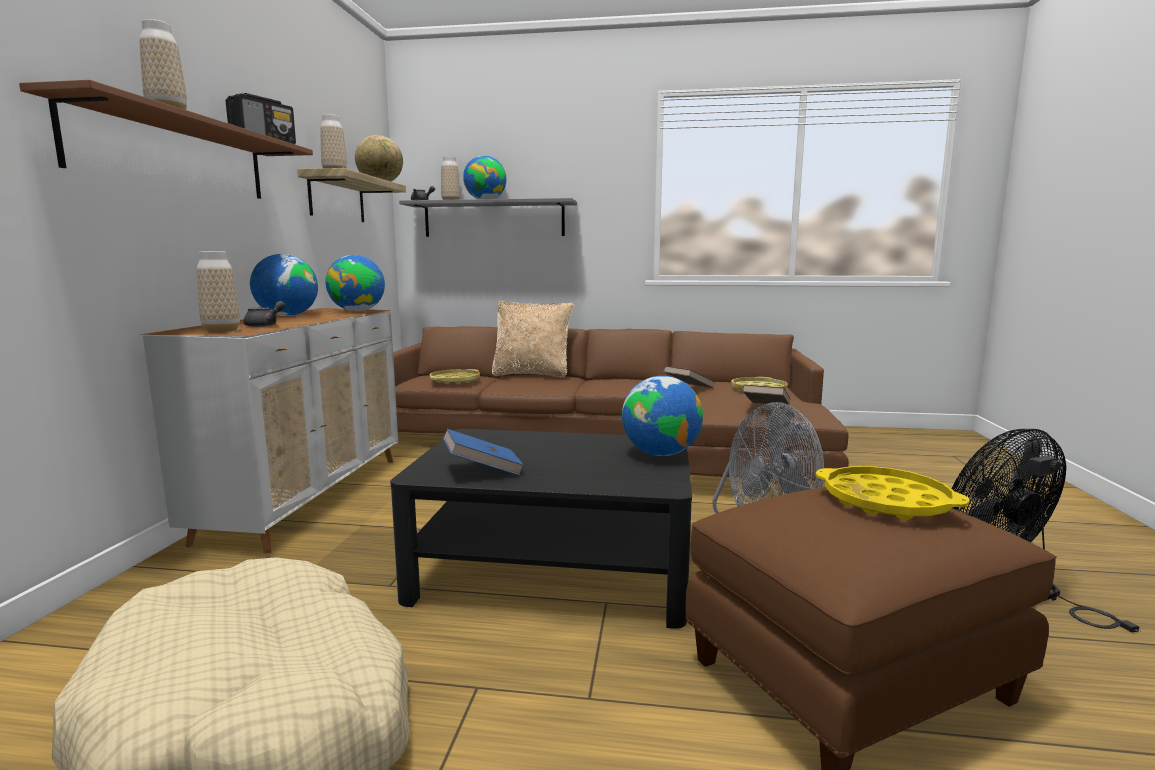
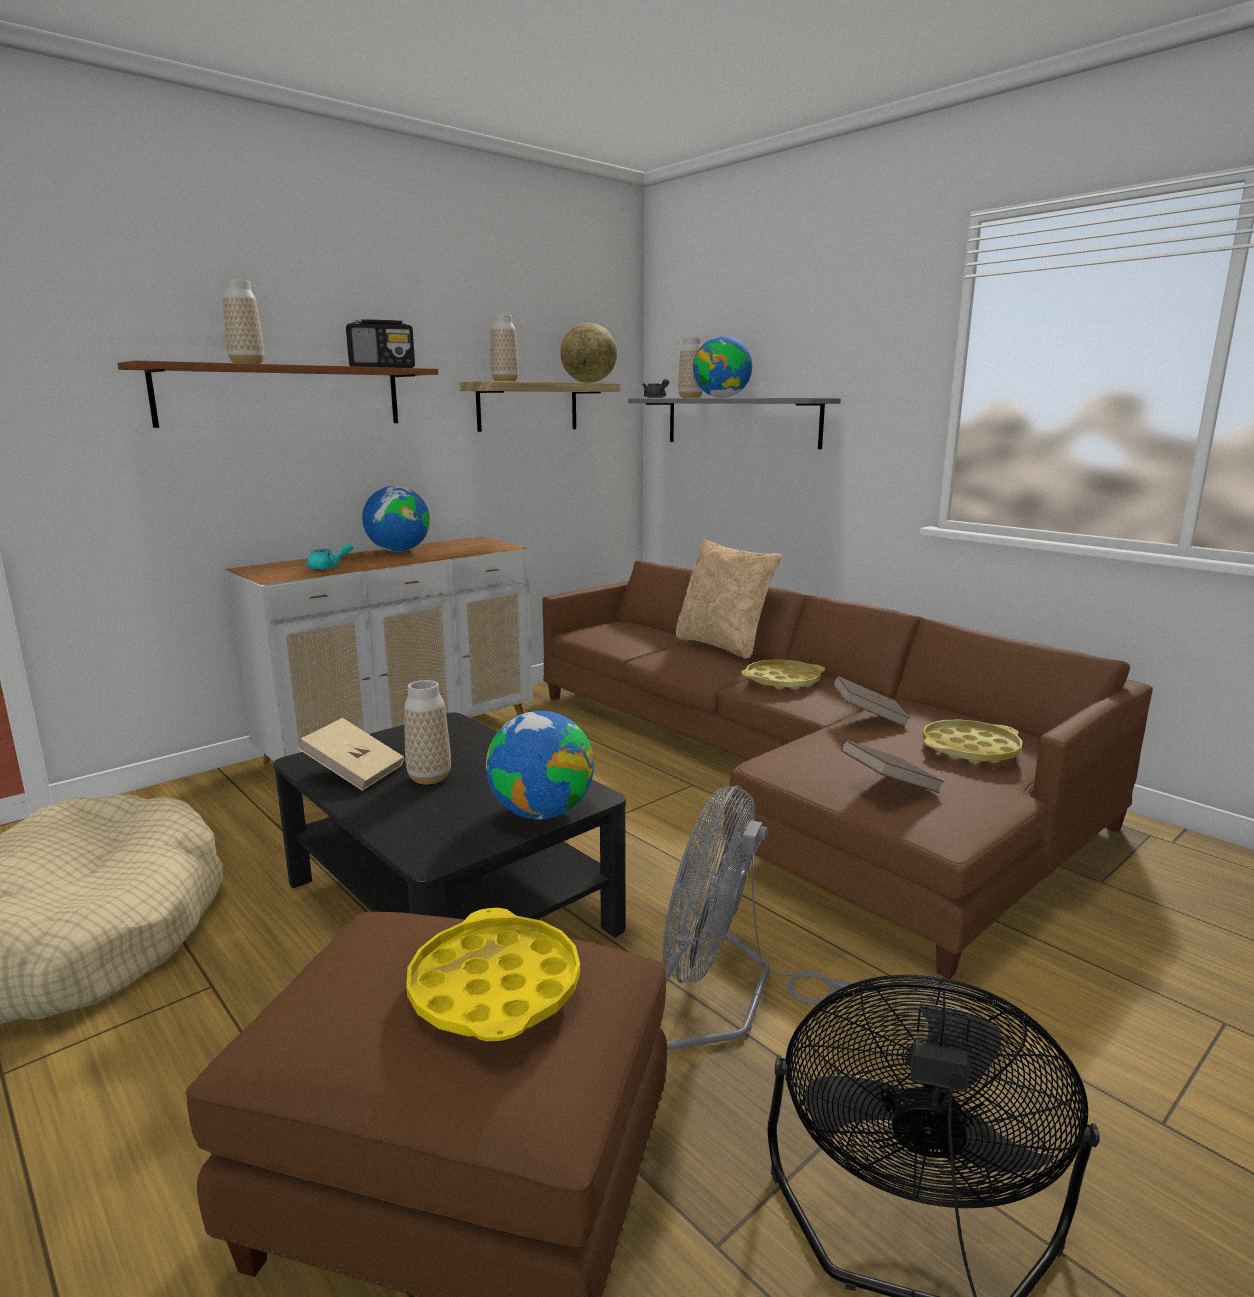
camera: 40 degrees right, 5 degrees up
vase [197,251,240,332] -> vase moved to [404,680,451,784]
grey teapot [243,301,285,327] -> turquoise teapot [307,543,353,570]
globe [325,255,385,312] -> none
yellow tray [429,369,480,384] -> yellow tray moved to [741,659,825,689]
blue book [443,429,524,476] -> beige book [298,718,404,791]

